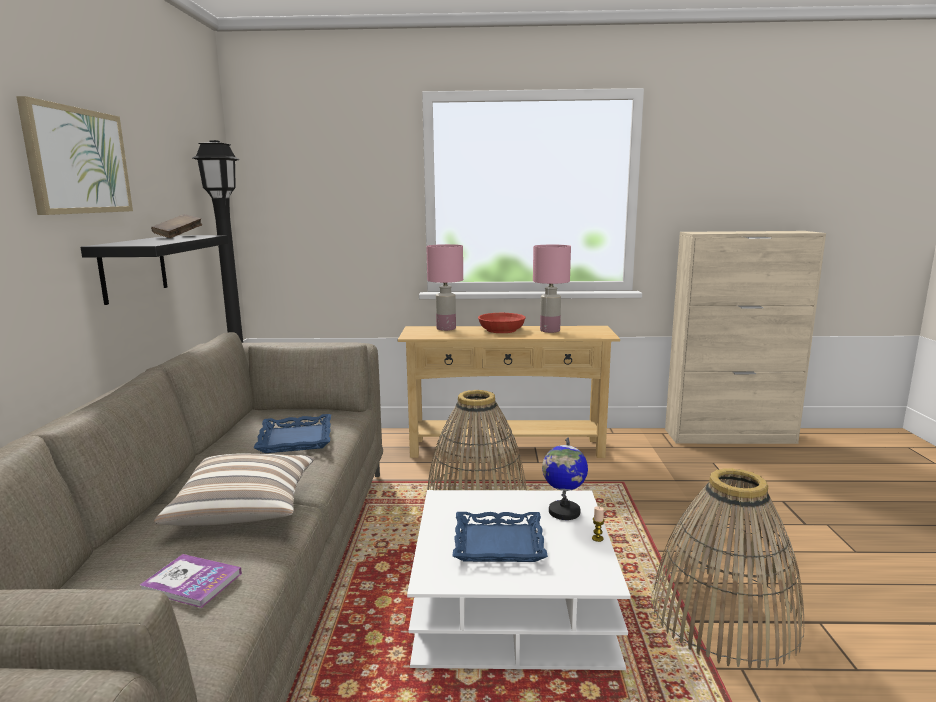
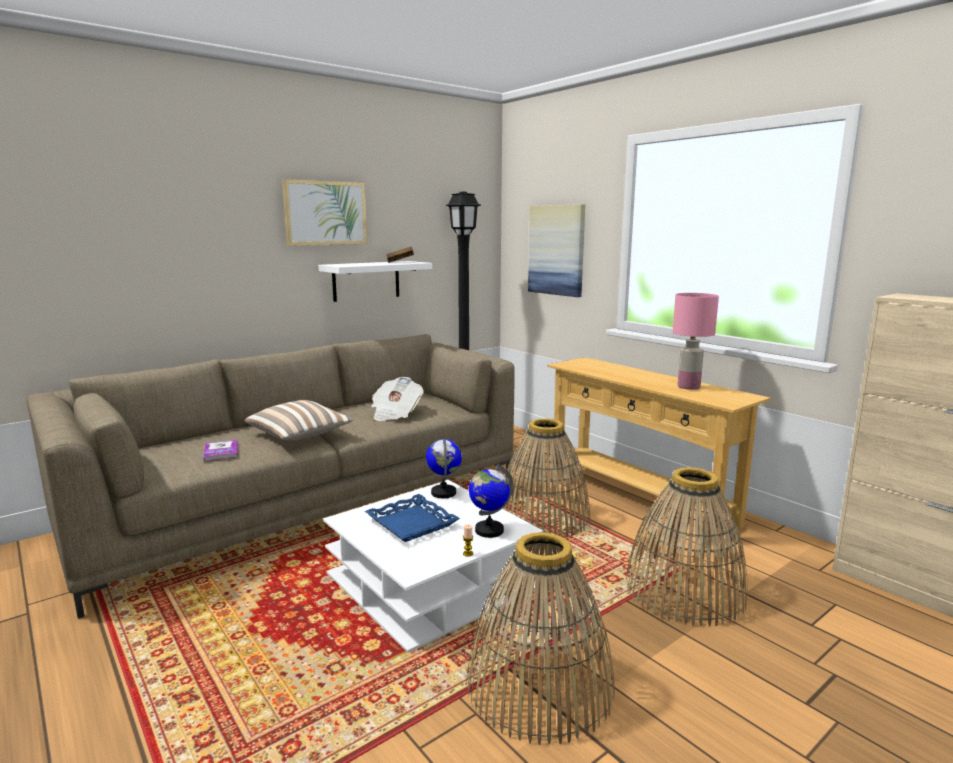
camera: 50 degrees right, 0 degrees up
black shelf [80,235,229,305] -> white shelf [318,261,432,302]
blue tray [254,414,331,453] -> newspaper [371,377,424,421]
pink table lamp [426,244,463,331] -> none
red bowl [478,313,526,333] -> none
none -> globe [426,438,462,498]
none -> picture [528,204,585,297]
none -> basket [625,467,748,626]

